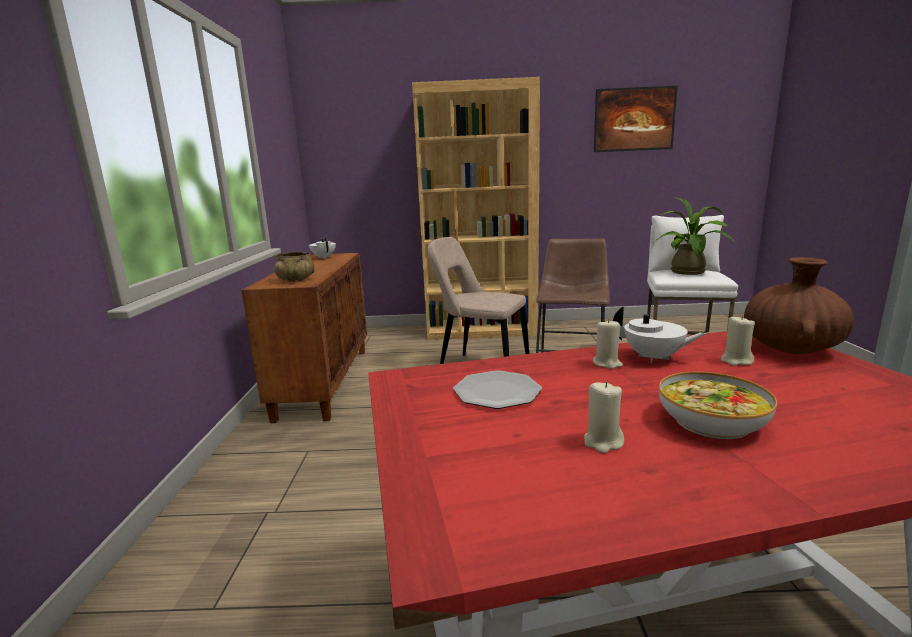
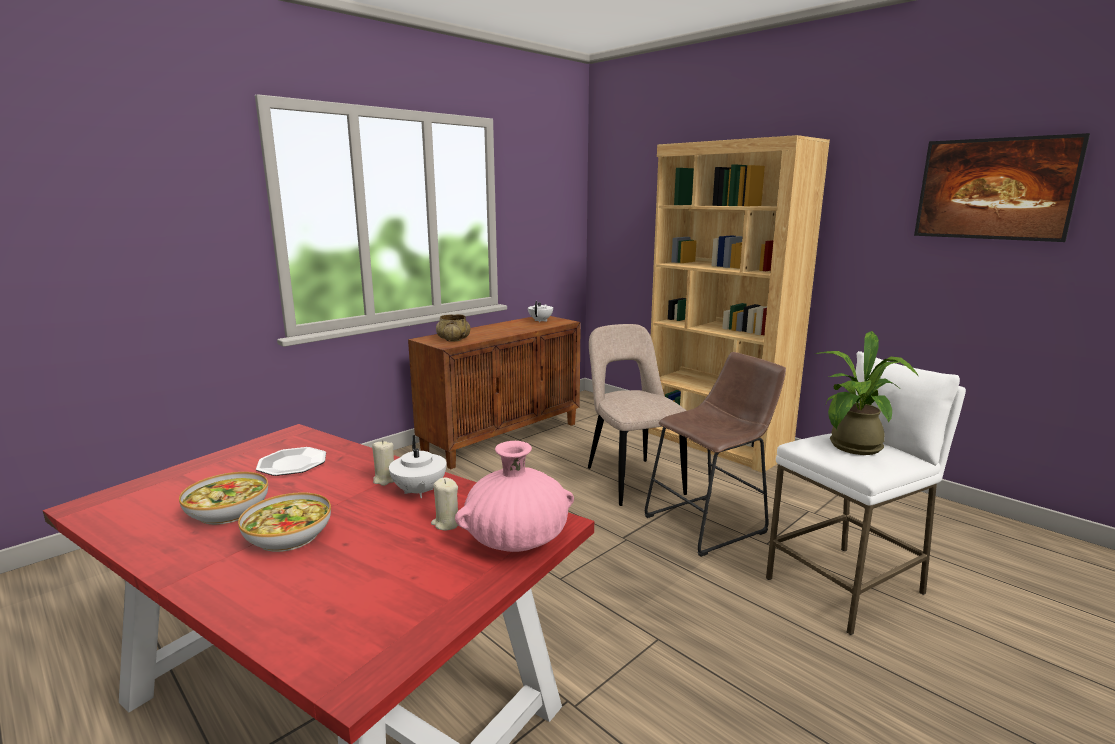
camera: 45 degrees right, 0 degrees up
beige candle [584,381,624,453] -> bowl [179,472,268,525]
brown vase [744,257,854,354] -> pink vase [455,441,574,552]

